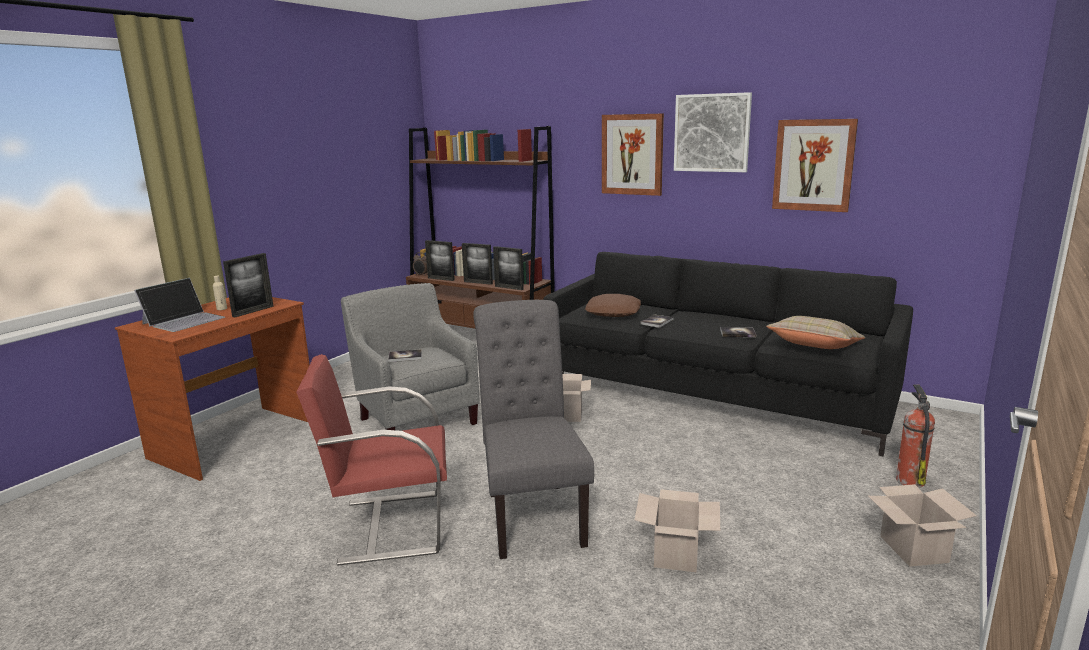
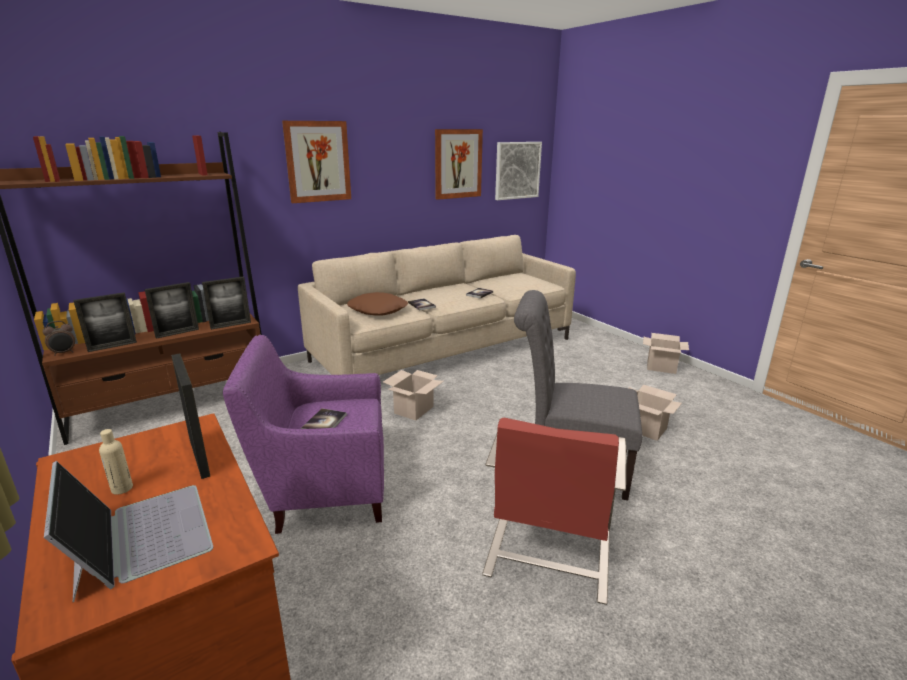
camera: 65 degrees left, 5 degrees up
grey armchair [341,283,480,430] -> purple armchair [223,335,384,534]
black sofa [543,252,913,456] -> beige sofa [298,235,576,375]
picture [674,92,752,172] -> picture moved to [495,142,542,200]
beige pillow [766,316,866,349] -> none
fire extinguisher [896,384,935,488] -> none

